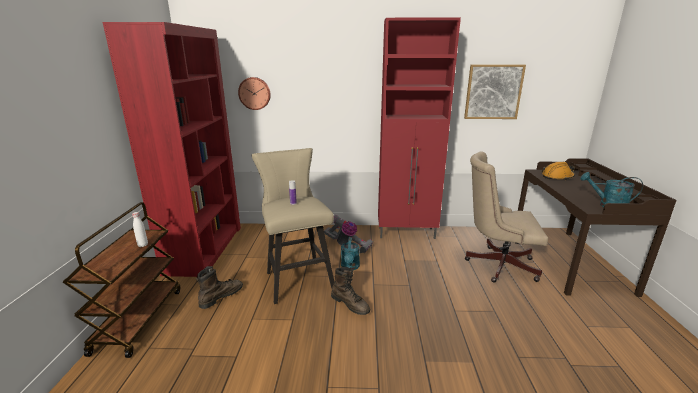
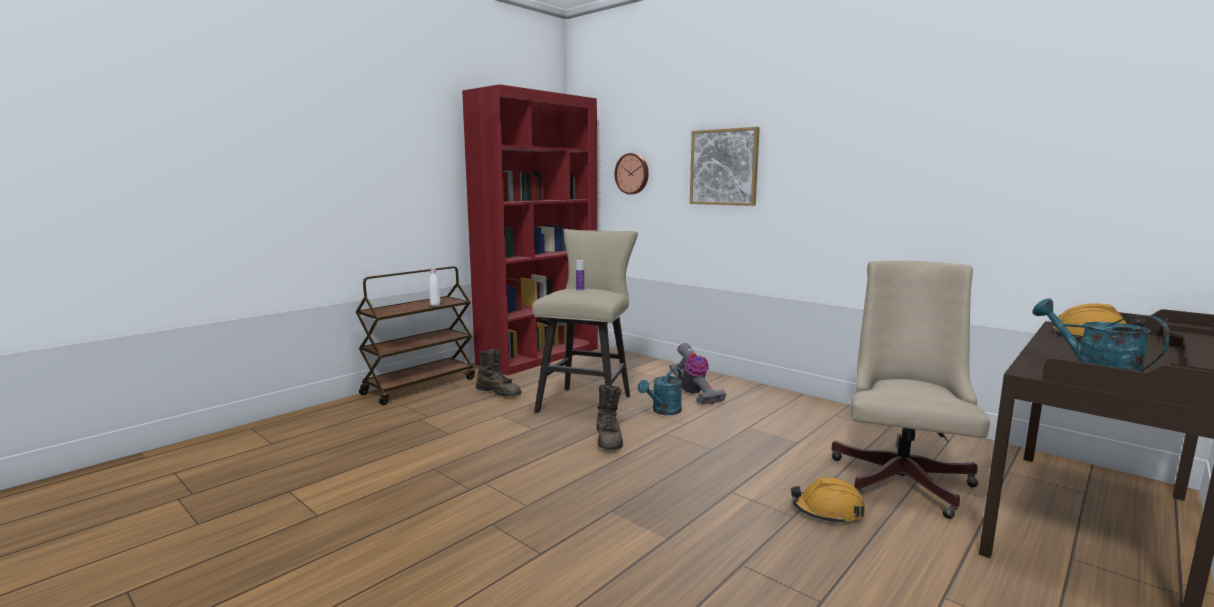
camera: 40 degrees right, 10 degrees down
brown boot [196,266,243,309] -> brown boot turned 45 degrees clockwise [476,348,522,396]
red cabinet [378,17,461,239] -> none
picture [464,65,526,119] -> picture moved to [690,127,760,206]
beige office chair [465,151,548,282] -> beige office chair turned 60 degrees clockwise [831,260,990,519]
none -> orange hard hat [791,477,866,525]

